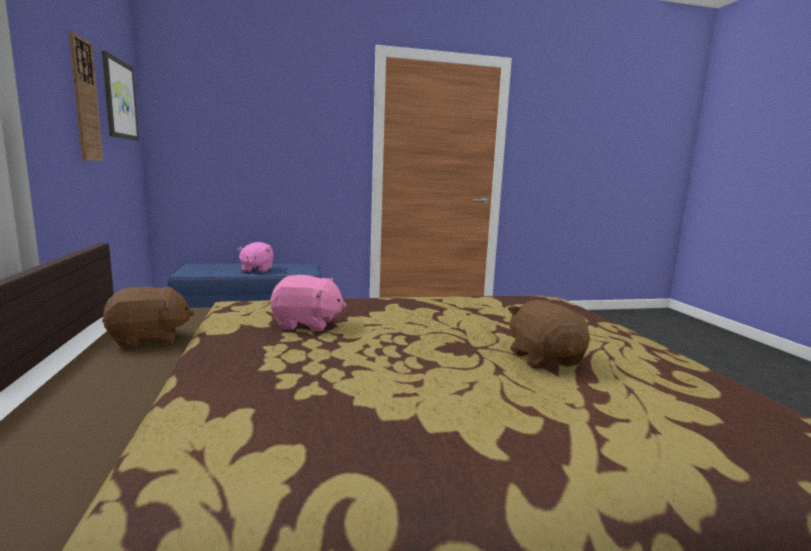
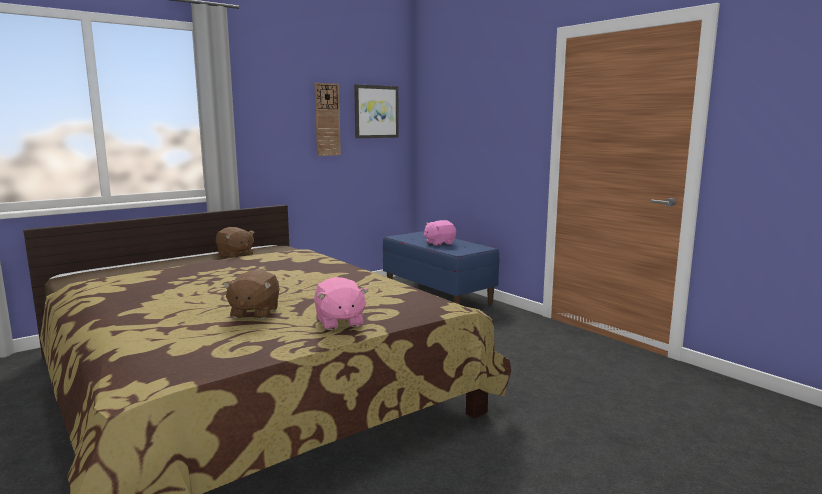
camera: 65 degrees right, 0 degrees up
pink plush toy [270,275,347,332] -> pink plush toy moved to [314,277,369,330]
brown plush toy [508,300,590,369] -> brown plush toy turned 135 degrees clockwise [223,270,280,319]

